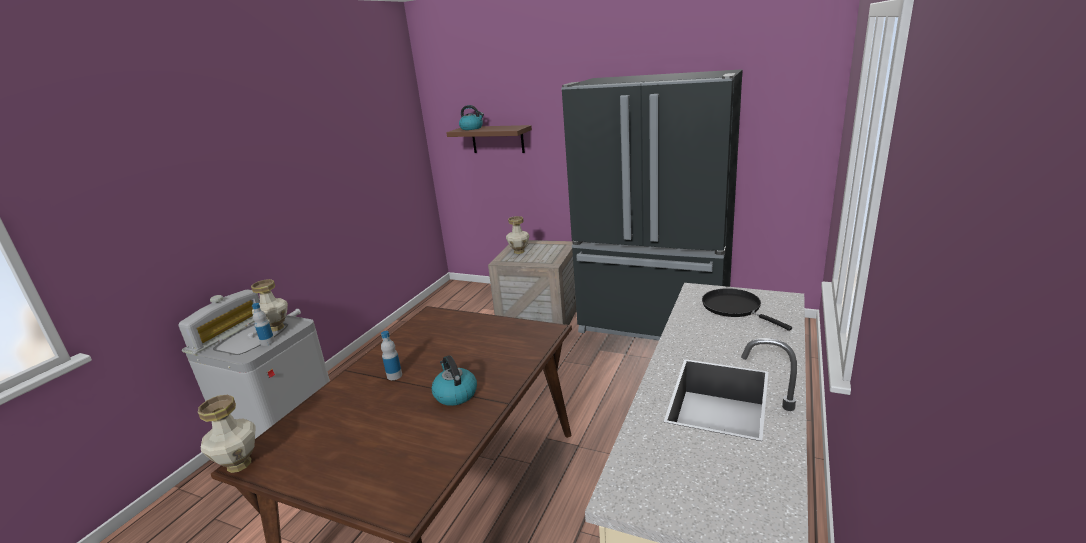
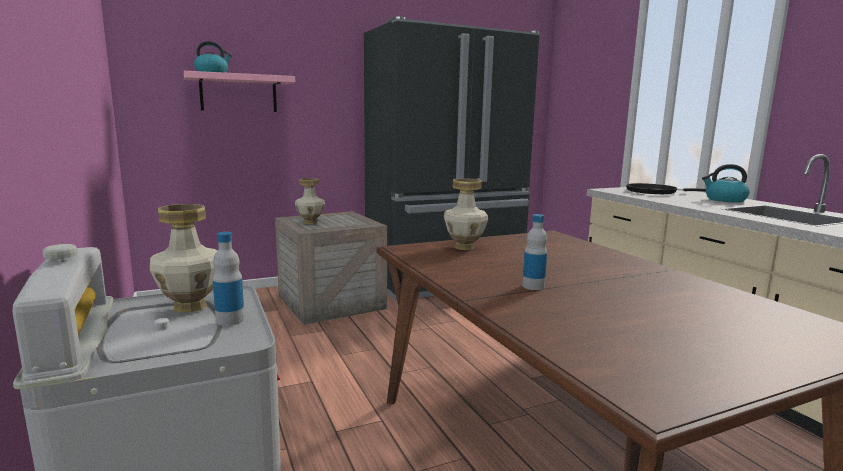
camera: 50 degrees left, 10 degrees down
vase [198,394,256,473] -> vase moved to [444,178,488,250]
kettle [431,355,477,406] -> kettle moved to [702,164,750,203]
brown shelf [446,125,532,153] -> pink shelf [184,71,295,112]

